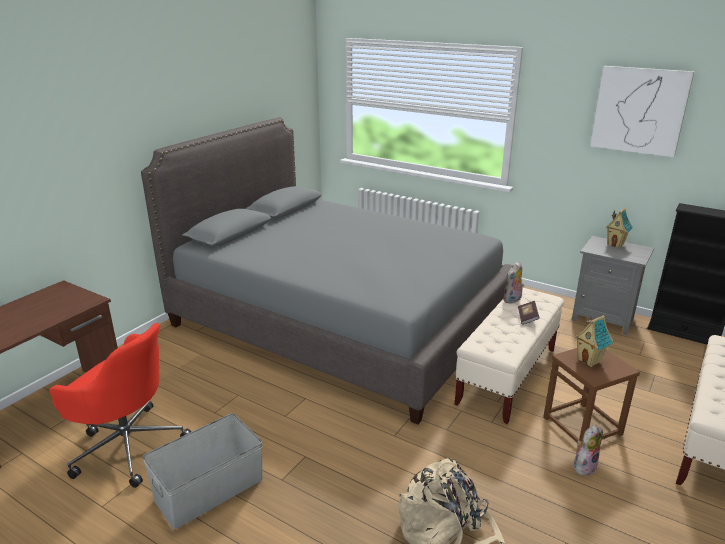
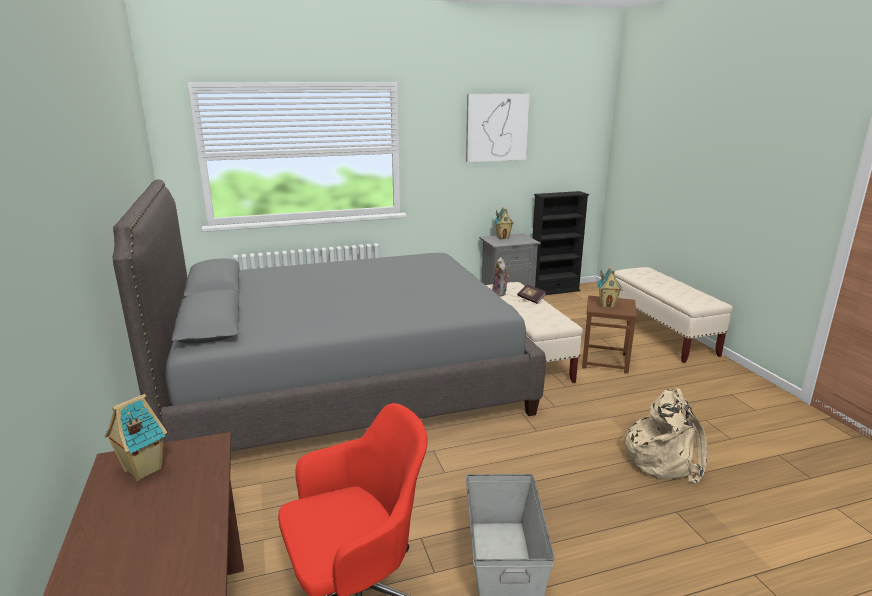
camera: 50 degrees left, 5 degrees down
plush toy [574,425,603,475] -> none
none -> toy house [105,394,167,481]

